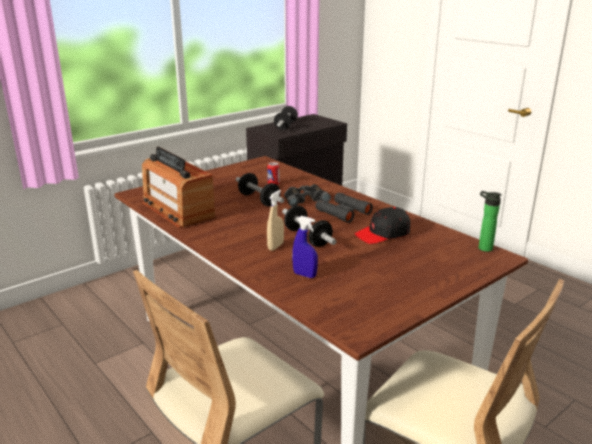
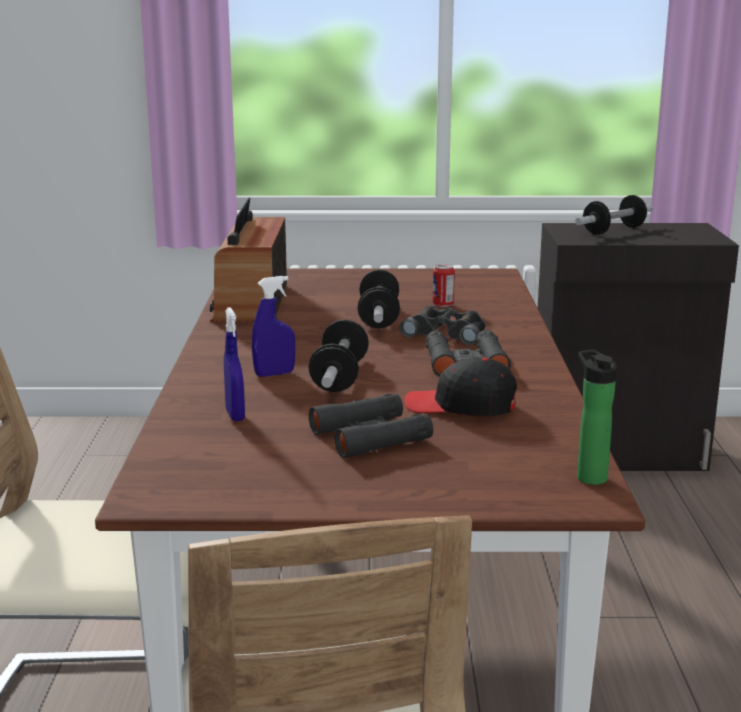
camera: 40 degrees right, 5 degrees down
beige spray bottle [267,190,284,251] -> blue spray bottle [252,276,296,377]
none -> black binoculars [309,394,433,458]

